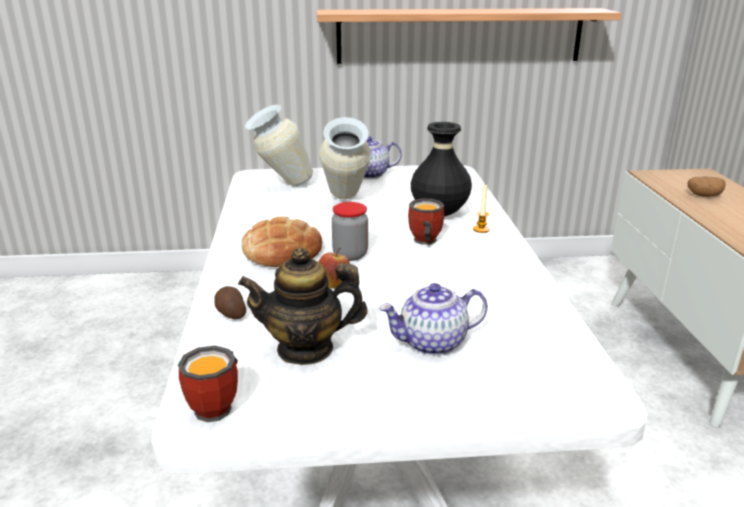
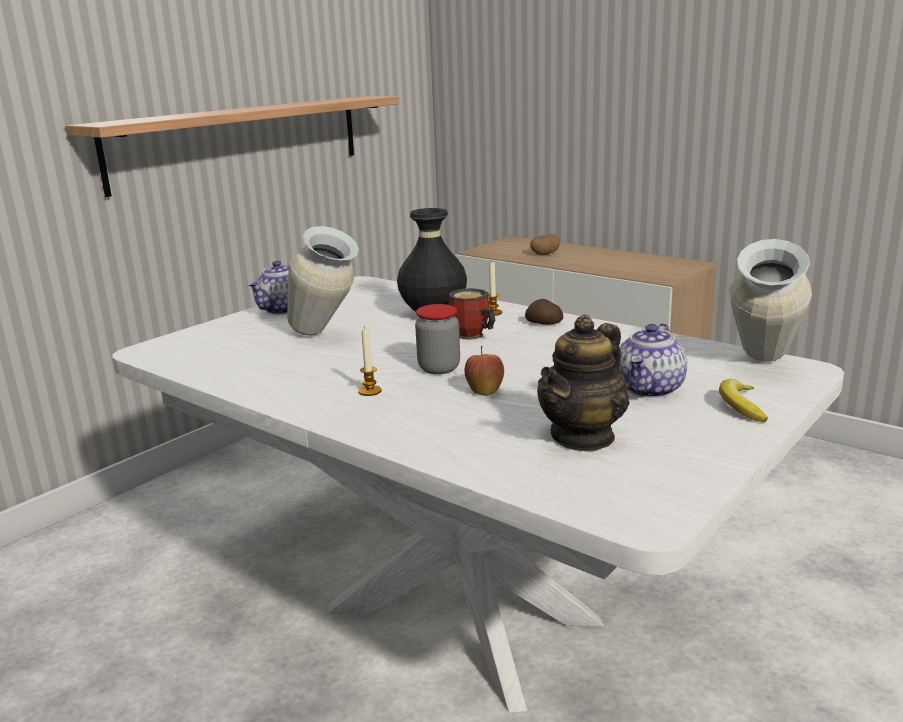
camera: 45 degrees left, 5 degrees down
mug [178,345,238,422] -> none
potato [214,286,246,319] -> potato moved to [525,299,563,325]
bread [241,217,322,267] -> candle [358,328,382,396]
vase [245,104,313,186] -> vase moved to [729,239,812,362]
none -> banana [719,379,768,422]

